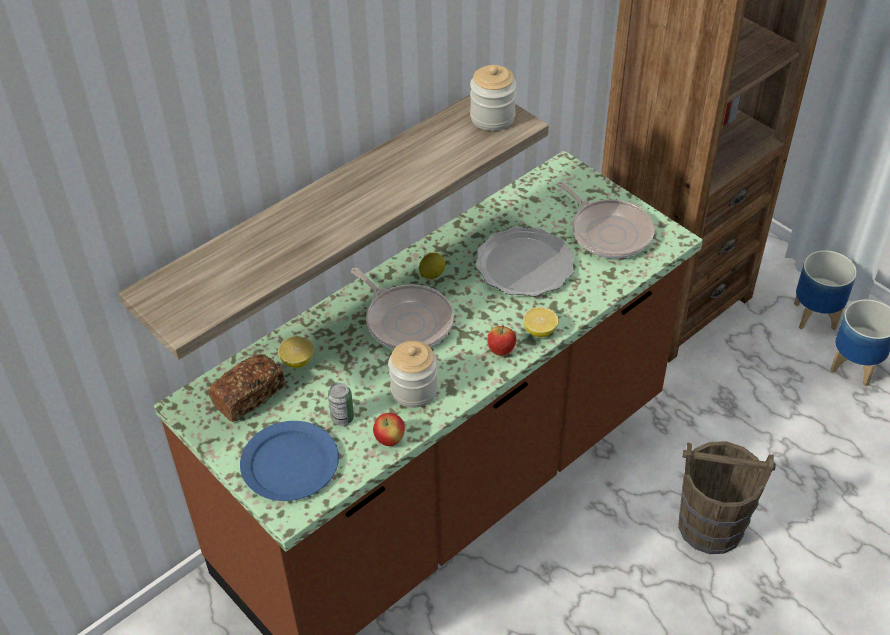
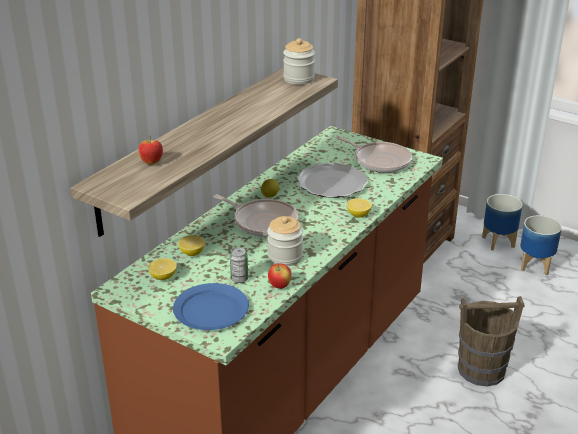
camera: 15 degrees left, 15 degrees down
bread [208,354,285,422] -> lemon [148,258,177,280]
apple [487,325,517,356] -> apple moved to [139,135,163,165]

